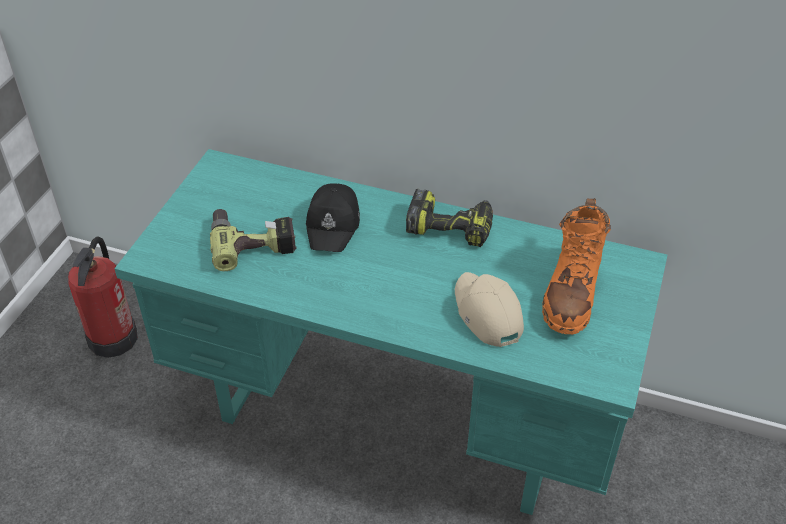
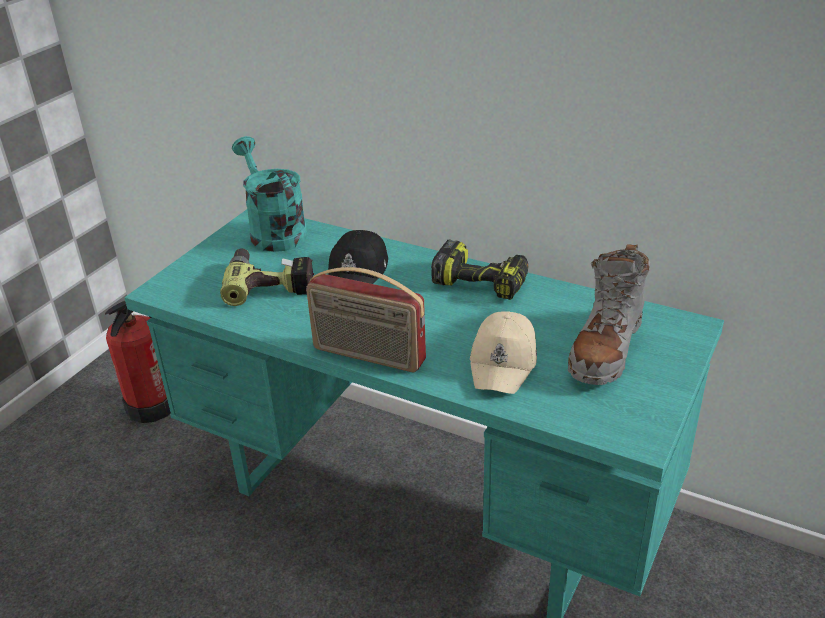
camera: 10 degrees right, 10 degrees down
beige cap [455,272,524,347] -> beige cap turned 150 degrees counterclockwise [470,311,537,394]
orange boot [542,198,611,334] -> grey boot [568,244,650,385]
none -> turquoise watering can [232,136,307,252]
none -> radio [306,267,426,372]

